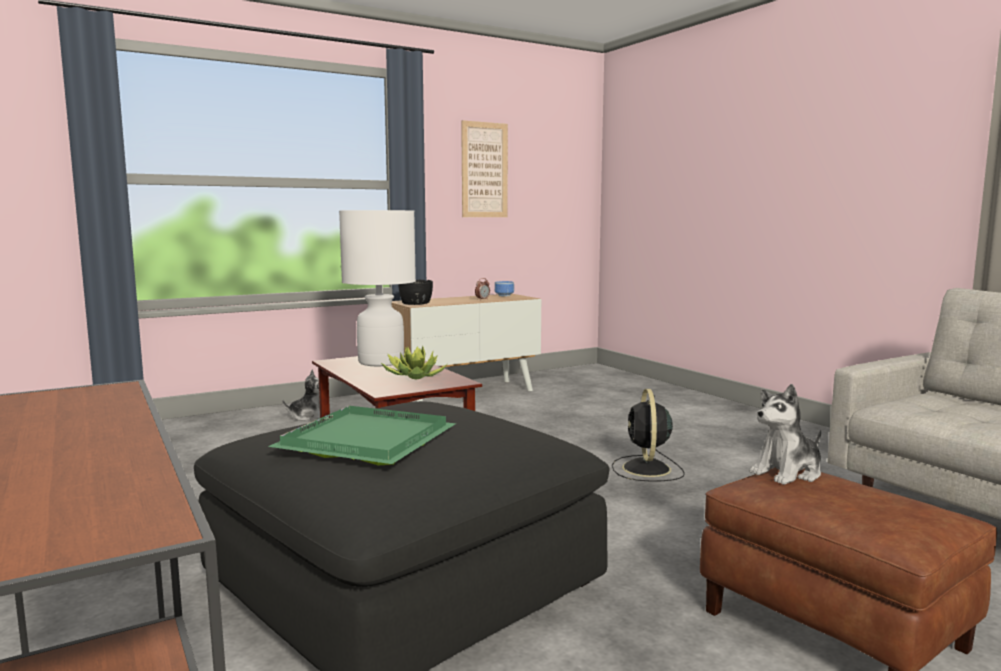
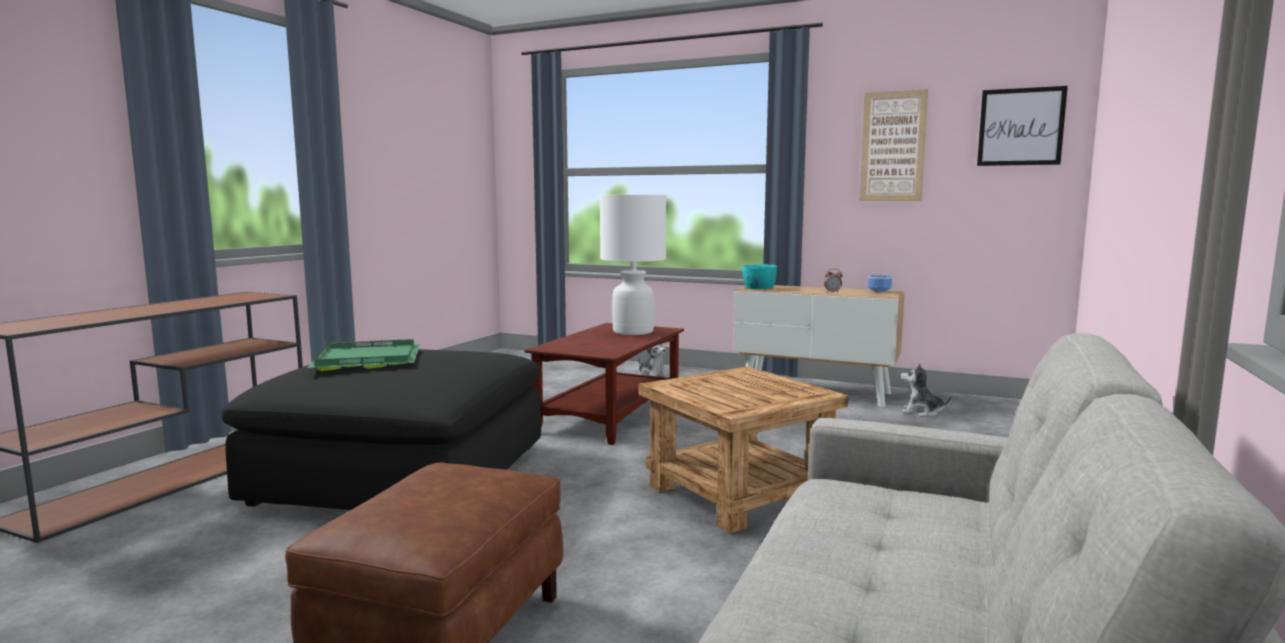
camera: 55 degrees right, 0 degrees up
potted plant [381,346,447,379] -> none
black bowl [398,280,433,305] -> turquoise bowl [742,264,777,289]
black fan [612,389,685,482] -> brown side table [639,367,849,533]
plush toy [749,384,821,485] -> plush toy moved to [901,363,952,417]
none -> picture [977,86,1068,166]

